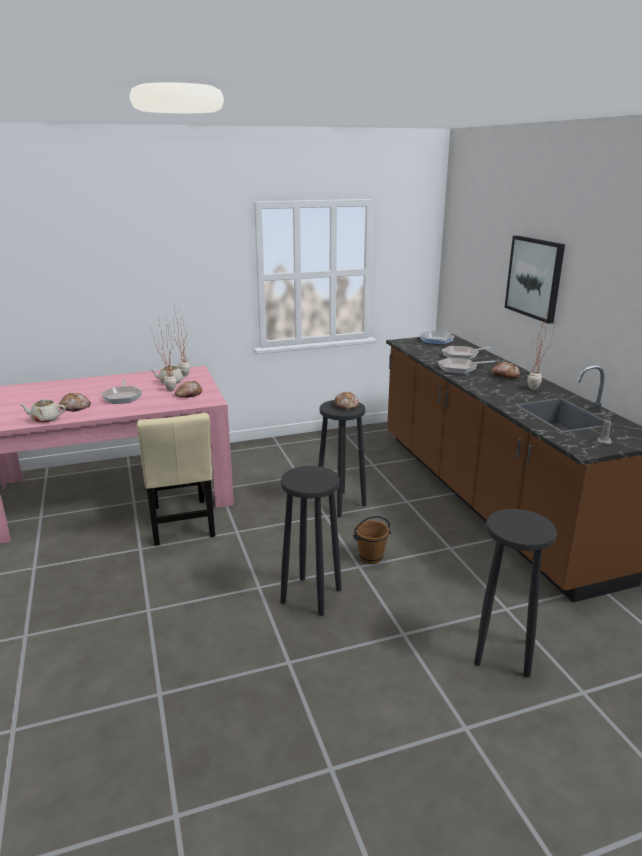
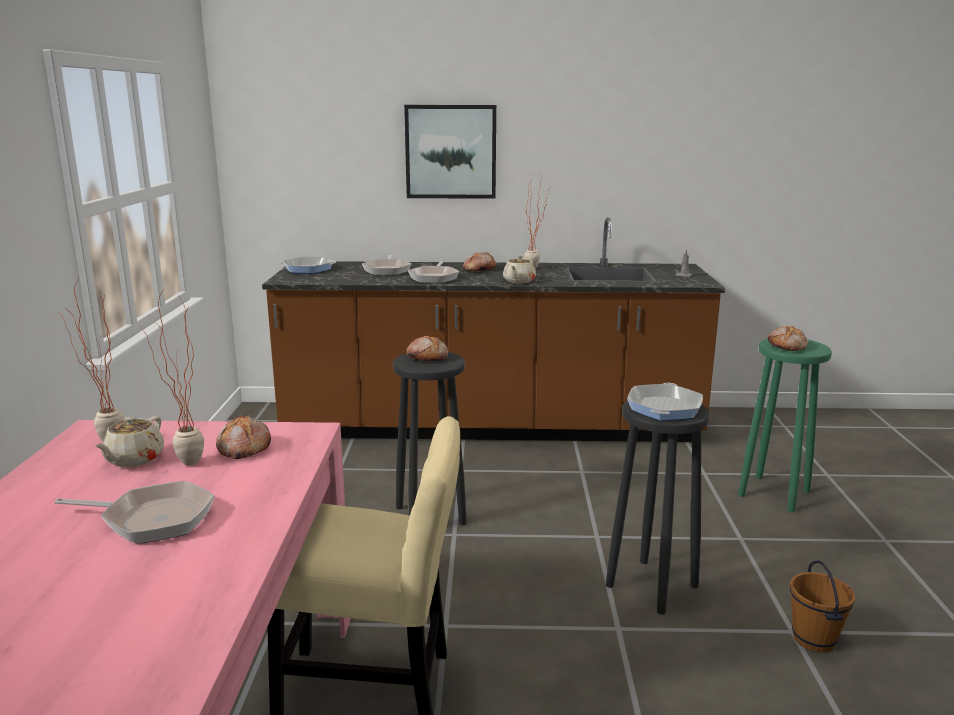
camera: 70 degrees left, 5 degrees down
beige teapot [19,399,65,423] -> beige teapot moved to [503,255,536,283]
bread [59,393,91,412] -> bread moved to [768,326,808,351]
brown bucket [353,516,391,564] -> brown bucket moved to [790,560,855,652]
black stool [474,509,557,677] -> green stool [738,339,832,512]
none -> frying pan [627,383,703,421]

